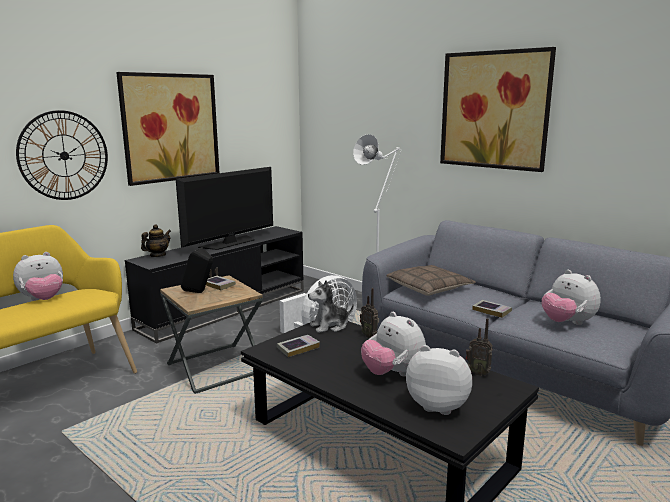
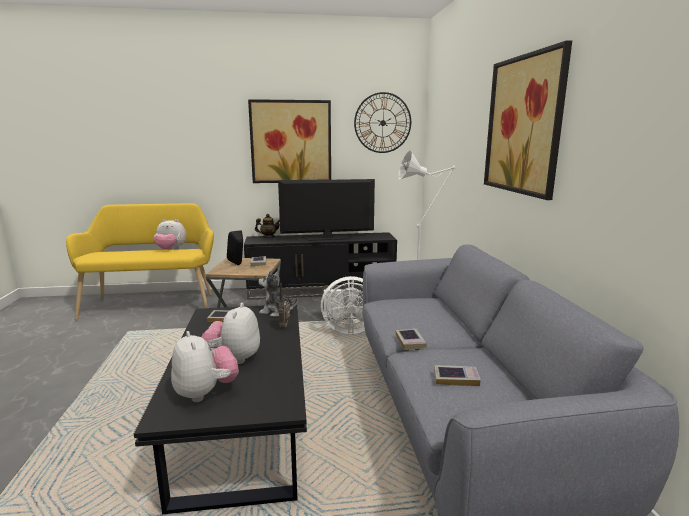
camera: 40 degrees right, 0 degrees up
wall clock [16,110,108,200] -> wall clock moved to [354,92,411,153]
pillow [386,265,476,296] -> none
radio [466,318,493,376] -> none
plush toy [542,270,601,325] -> book [434,365,481,386]

